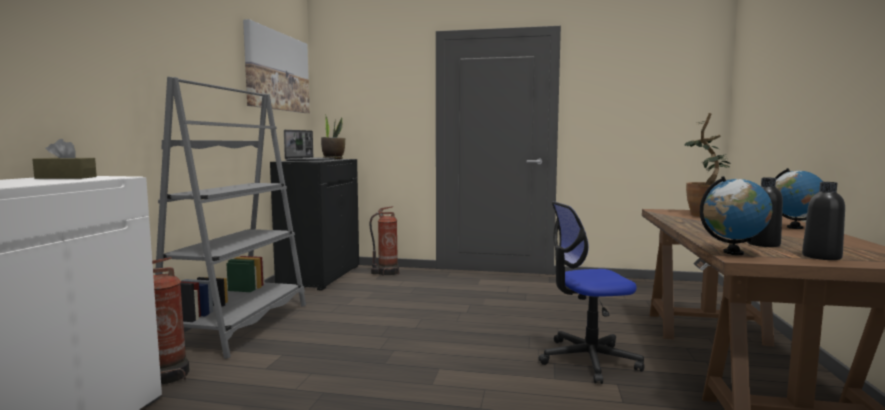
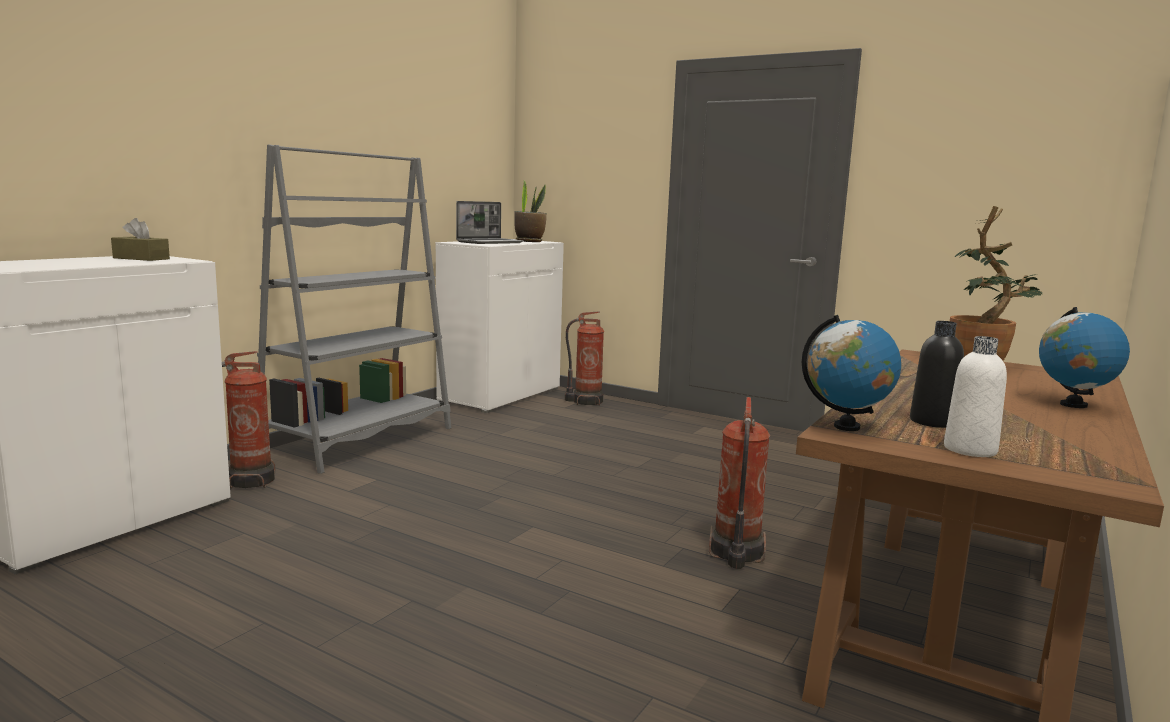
camera: 20 degrees right, 5 degrees up
picture [243,19,310,113] -> none
black cabinet [270,159,359,290] -> white cabinet [436,239,564,413]
office chair [539,201,644,384] -> fire extinguisher [709,397,770,569]
black bottle [802,182,845,260] -> white bottle [944,336,1007,457]

